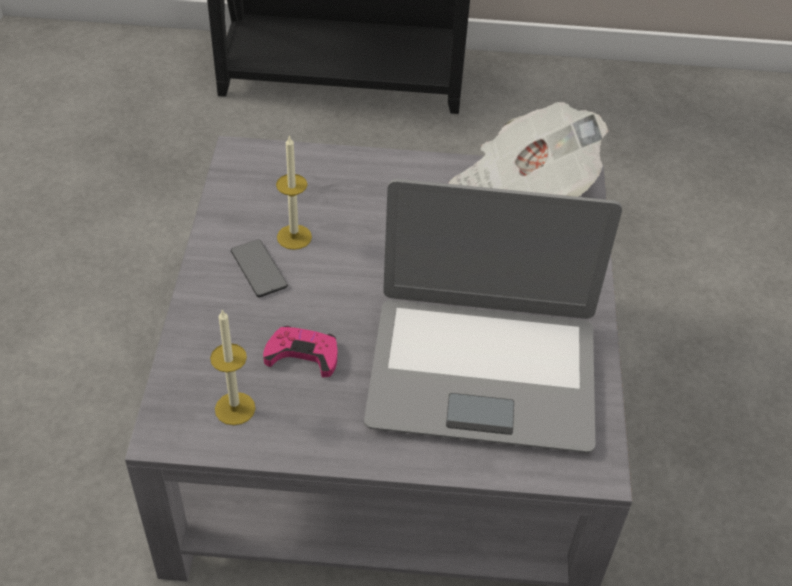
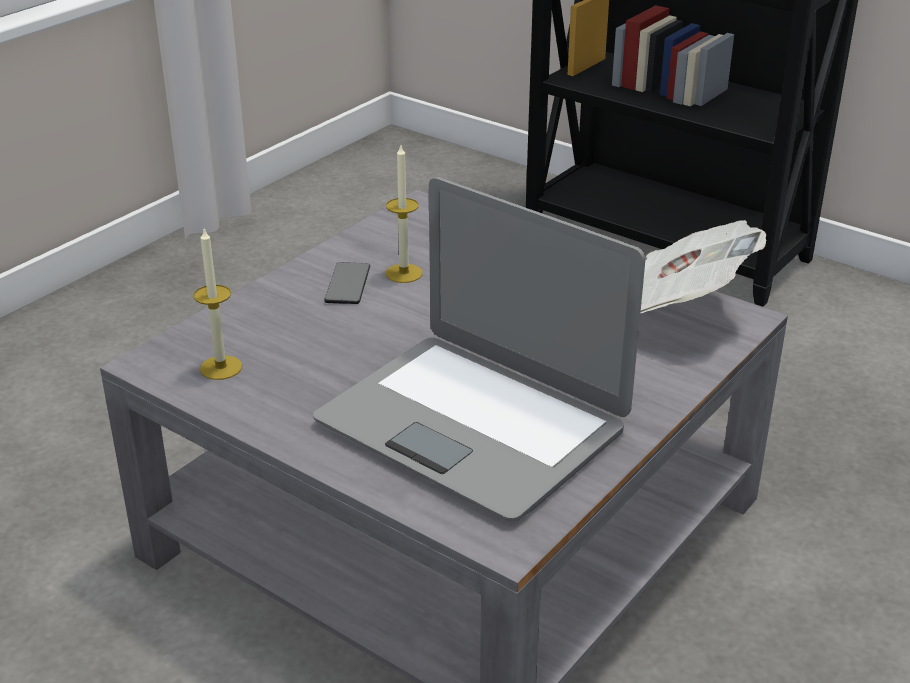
camera: 35 degrees right, 15 degrees down
pink game controller [263,326,338,377] -> none

